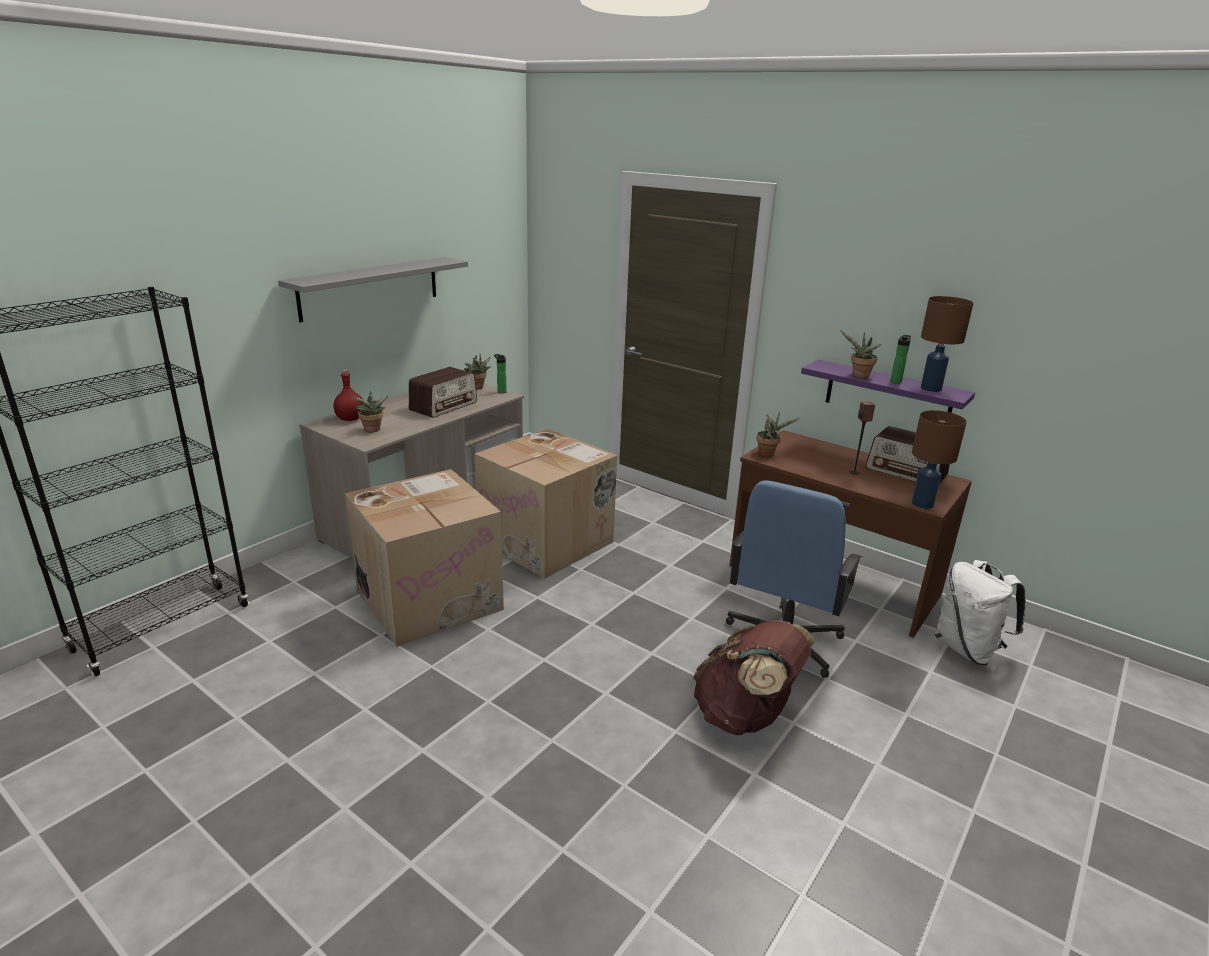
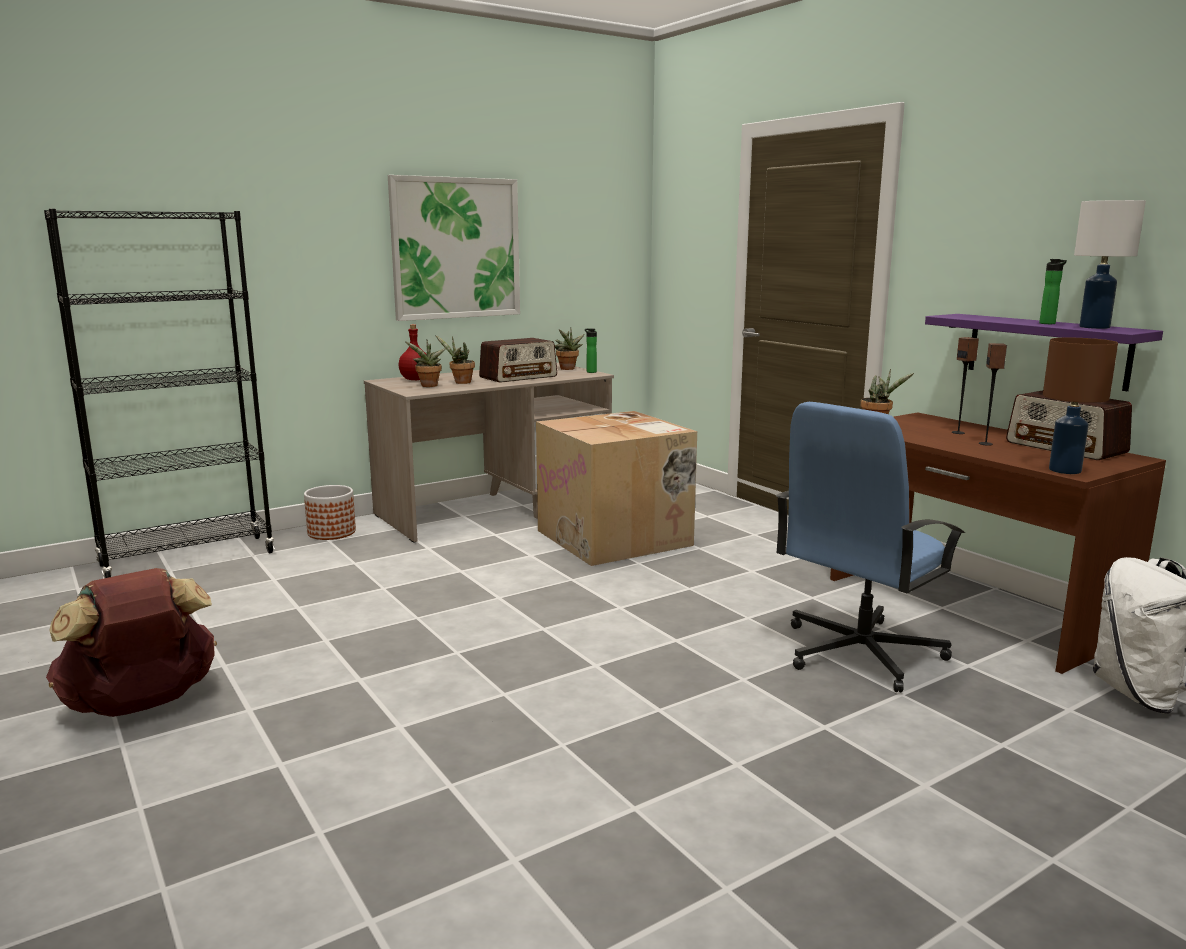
camera: 20 degrees right, 10 degrees down
grey shelf [278,257,468,322] -> picture [388,175,520,321]
cardboard box [345,469,504,647] -> none
brown backpack [693,620,815,735] -> brown backpack moved to [46,568,217,717]
potted plant [840,330,882,378] -> potted plant moved to [435,335,475,384]
brown table lamp [921,296,974,392] -> white table lamp [1074,200,1146,329]
none -> planter [304,485,356,540]
none -> speaker [952,337,979,434]

